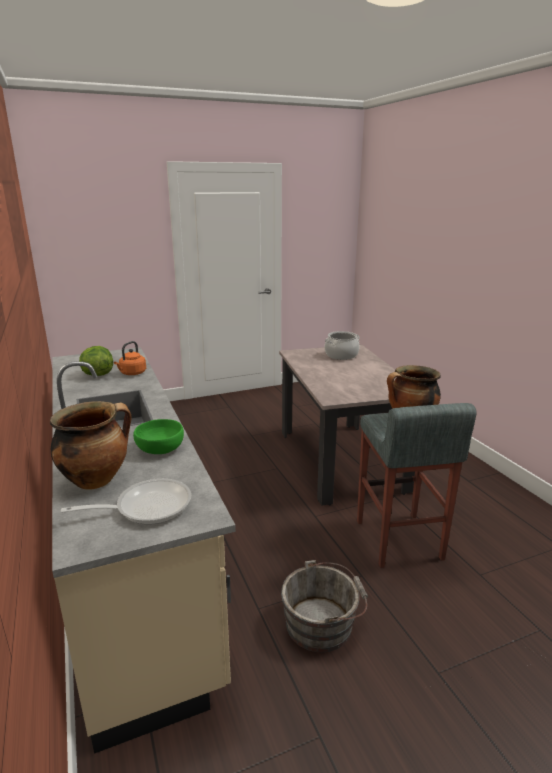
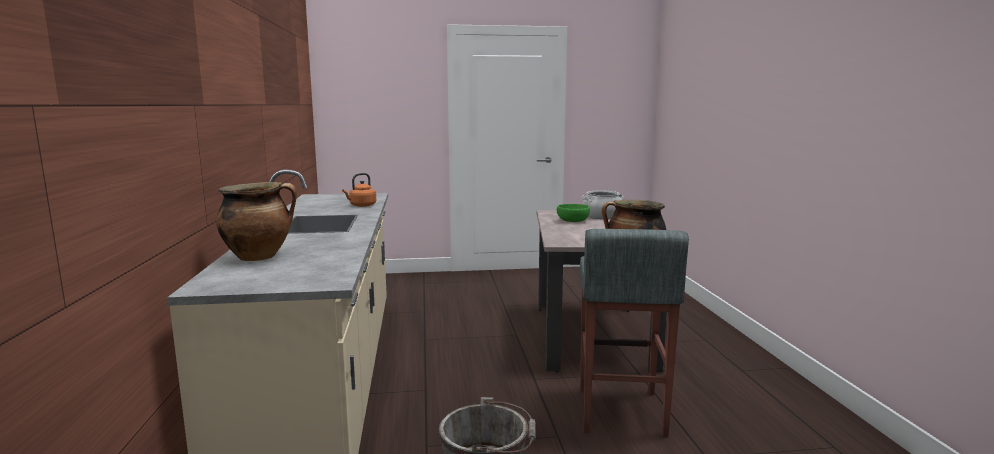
camera: 15 degrees right, 10 degrees down
frying pan [61,478,191,525] -> none
lettuce [79,346,113,376] -> none
green bowl [133,419,184,454] -> green bowl moved to [557,204,590,222]

